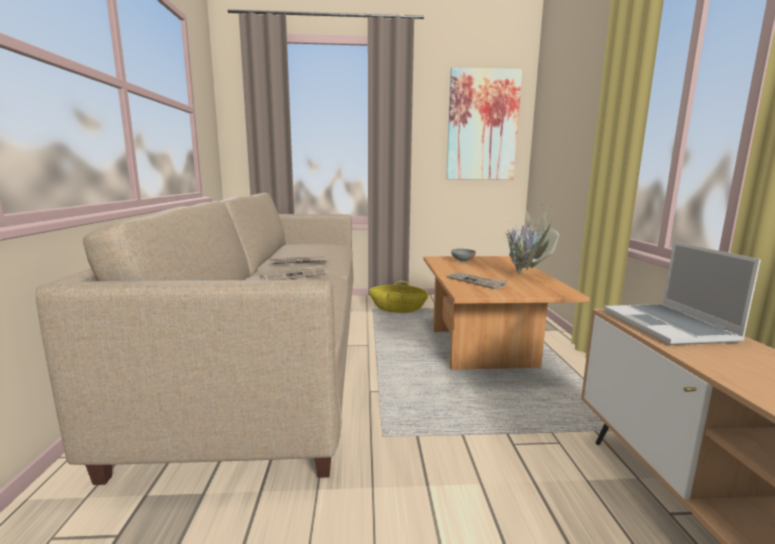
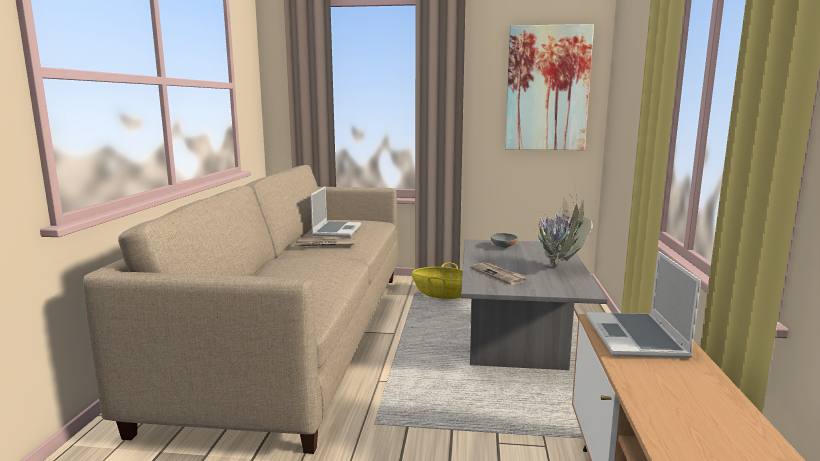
camera: 10 degrees right, 0 degrees up
newspaper [260,265,328,280] -> none
brown coffee table [423,256,590,370] -> grey coffee table [461,239,608,370]
none -> laptop [310,186,361,237]

